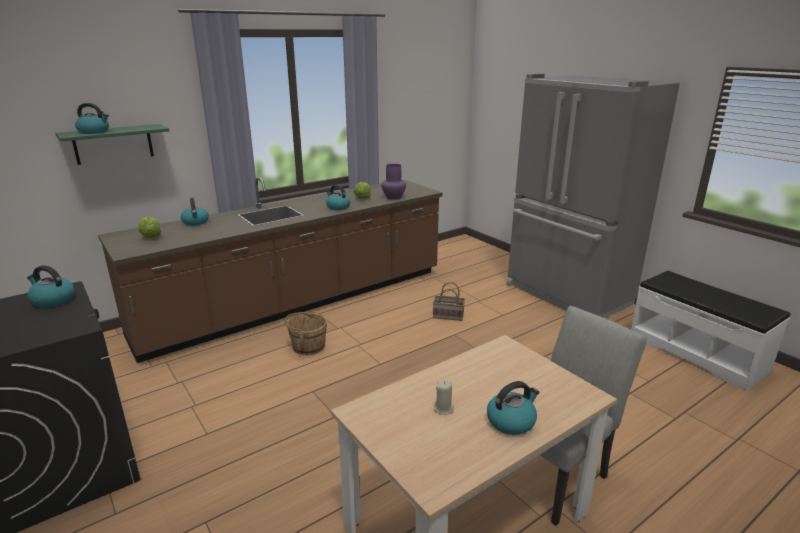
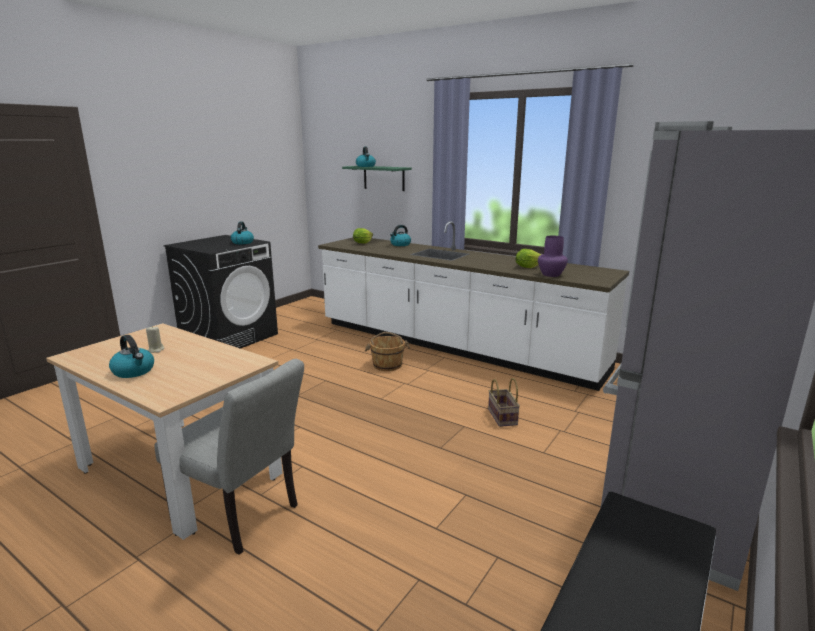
camera: 70 degrees right, 5 degrees down
brown counter [98,177,443,363] -> white counter [318,221,629,391]
kettle [326,185,350,210] -> none

